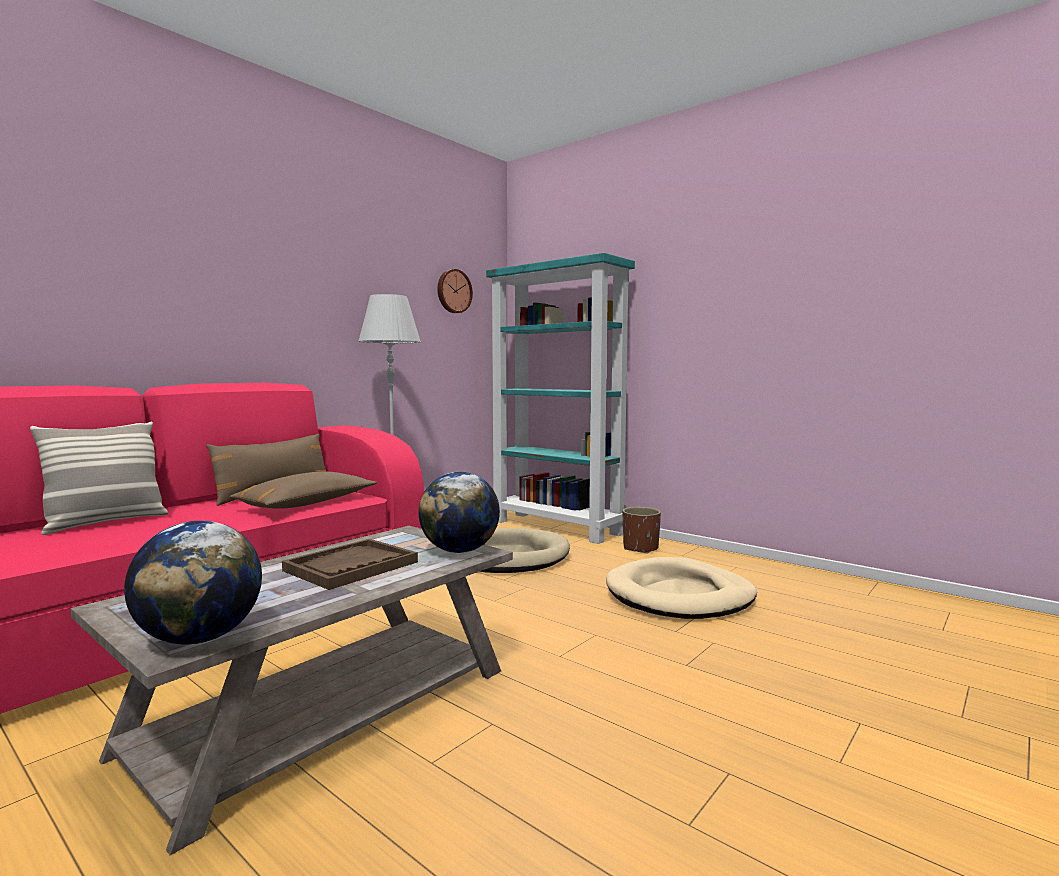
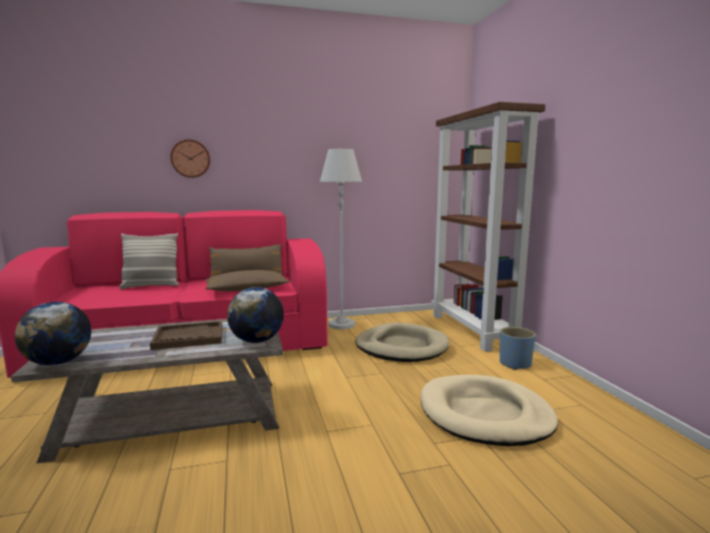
camera: 35 degrees right, 5 degrees up
wall clock [437,269,473,313] -> wall clock moved to [171,139,210,178]
turquoise bookcase [486,253,635,544] -> brown bookcase [431,102,546,352]
brown planter [623,507,661,554] -> blue planter [500,327,536,370]

